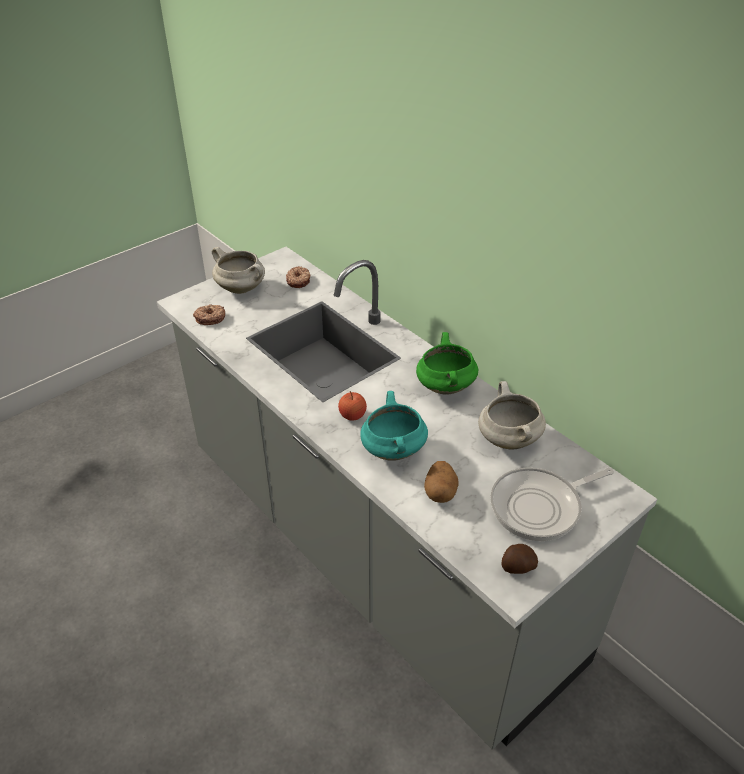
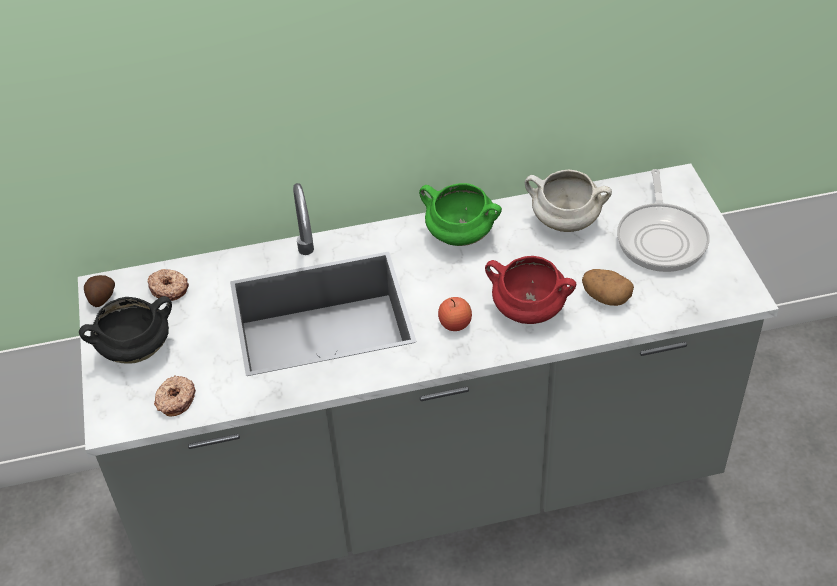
camera: 60 degrees left, 5 degrees up
white cooking pot [212,247,265,294] -> black cooking pot [79,296,172,364]
turquoise cooking pot [360,391,428,461] -> red cooking pot [485,256,576,324]
potato [501,544,538,574] -> potato moved to [84,275,115,307]

